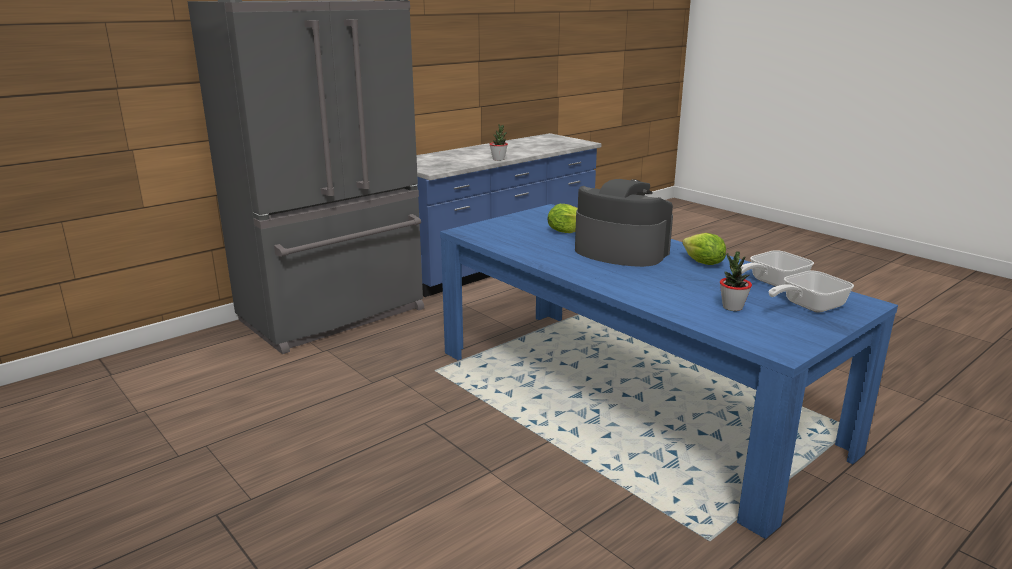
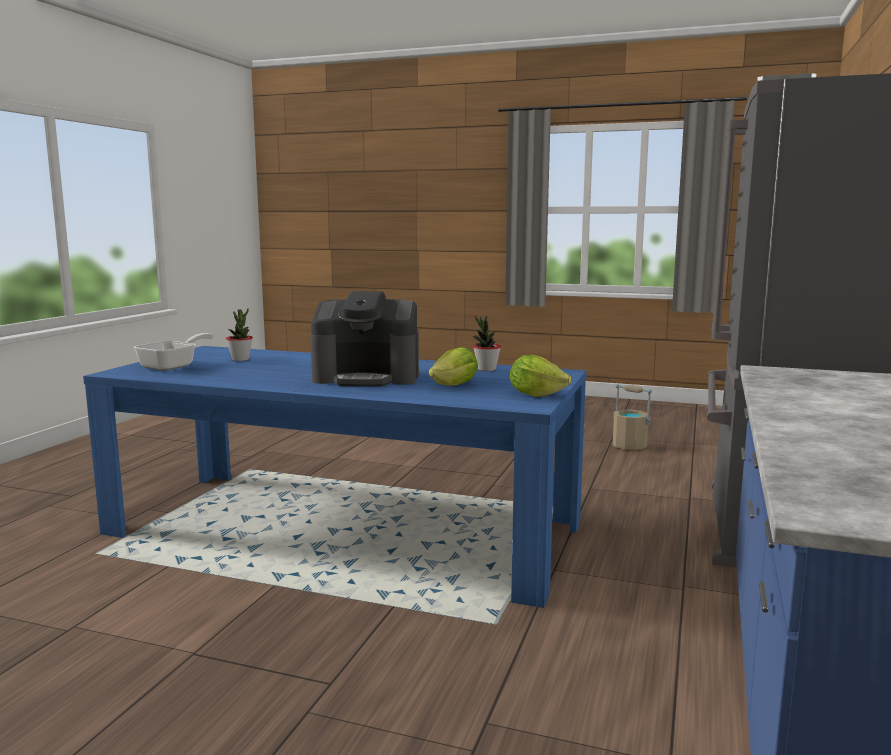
camera: 150 degrees right, 10 degrees down
potted plant [490,124,508,161] -> potted plant moved to [473,315,501,371]
lettuce [682,233,726,265] -> lettuce moved to [510,355,571,397]
frying pan [741,250,814,287] -> none
none -> beige bucket [613,384,652,450]

